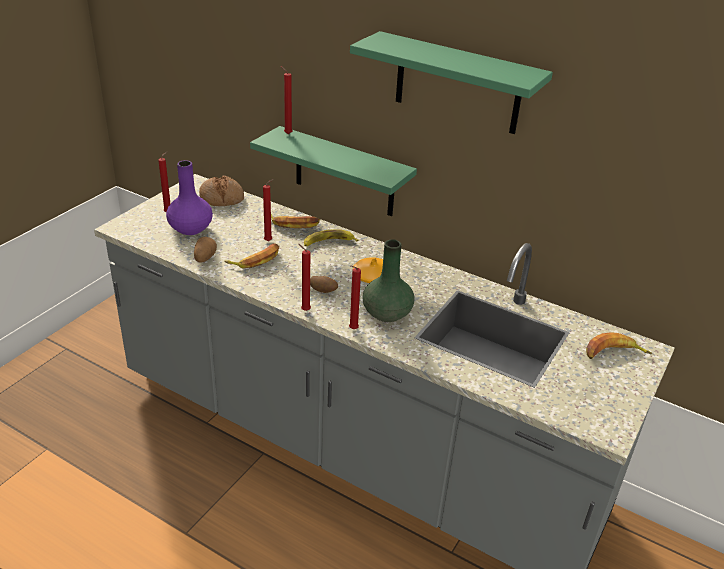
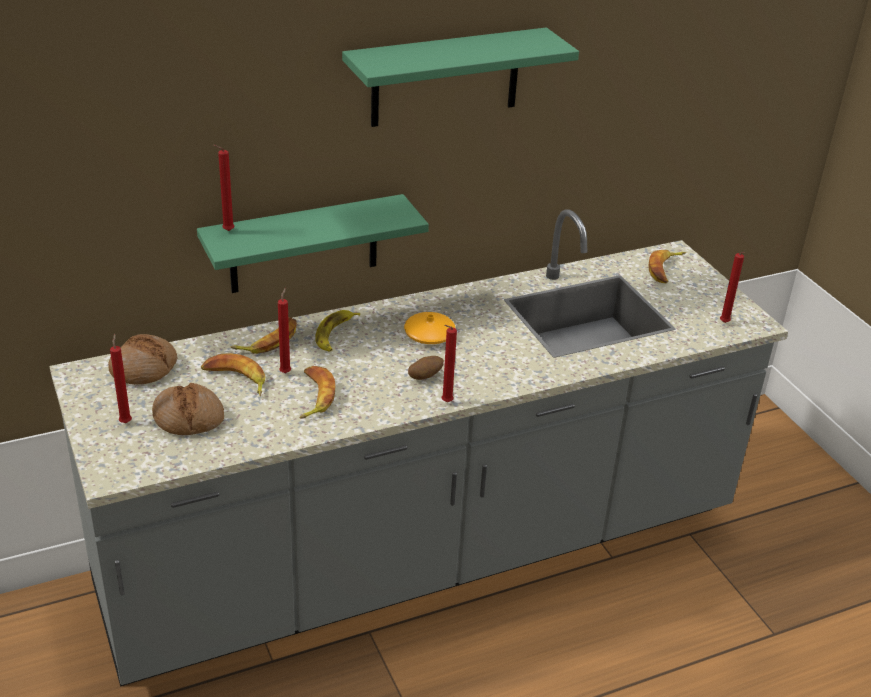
camera: 55 degrees left, 0 degrees up
purple vase [166,160,213,235] -> bread [152,383,224,435]
potato [194,237,217,263] -> none
red candle [349,266,361,329] -> red candle moved to [720,252,745,323]
green vase [362,239,414,322] -> none
none -> banana [201,353,266,396]

